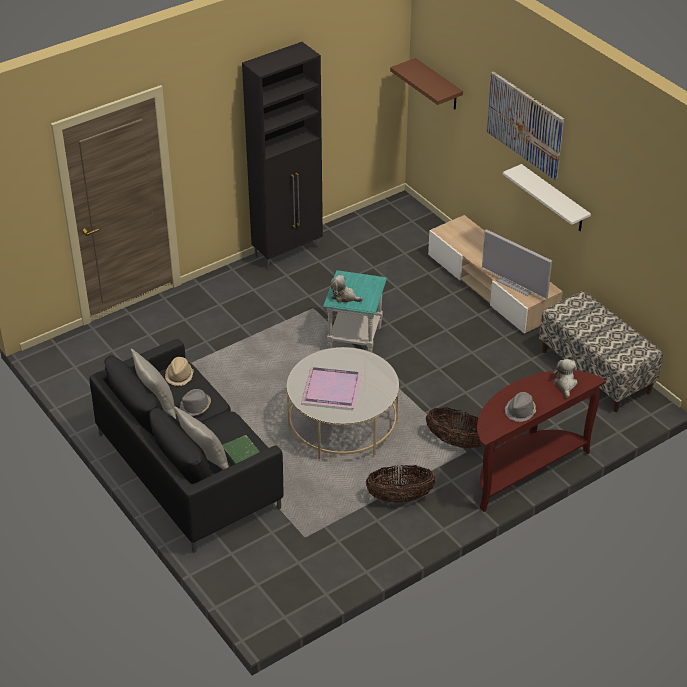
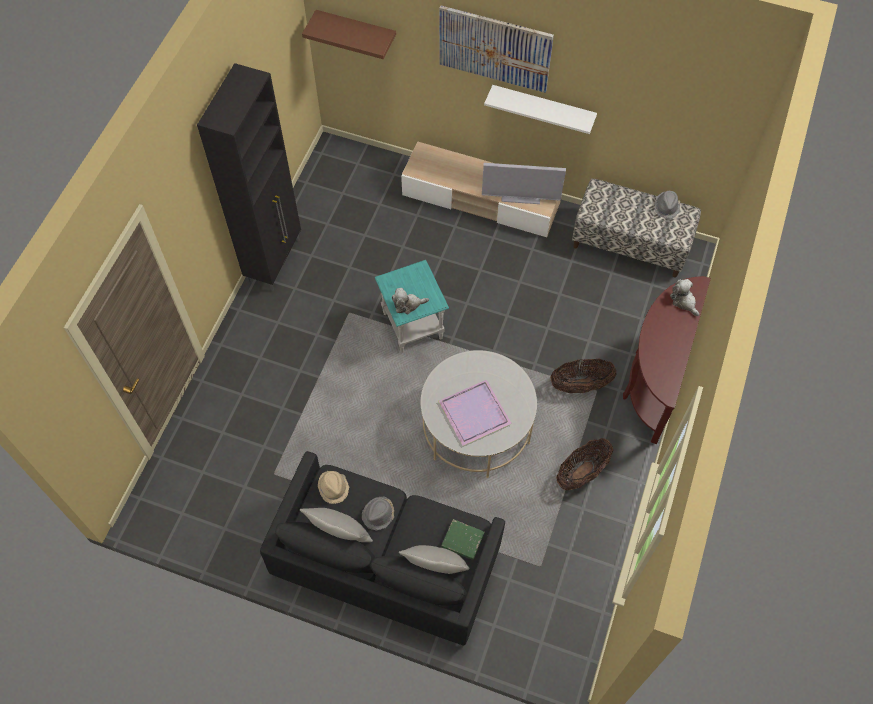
camera: 35 degrees left, 20 degrees up
grey hat [505,392,536,422] -> grey hat moved to [655,191,680,219]

